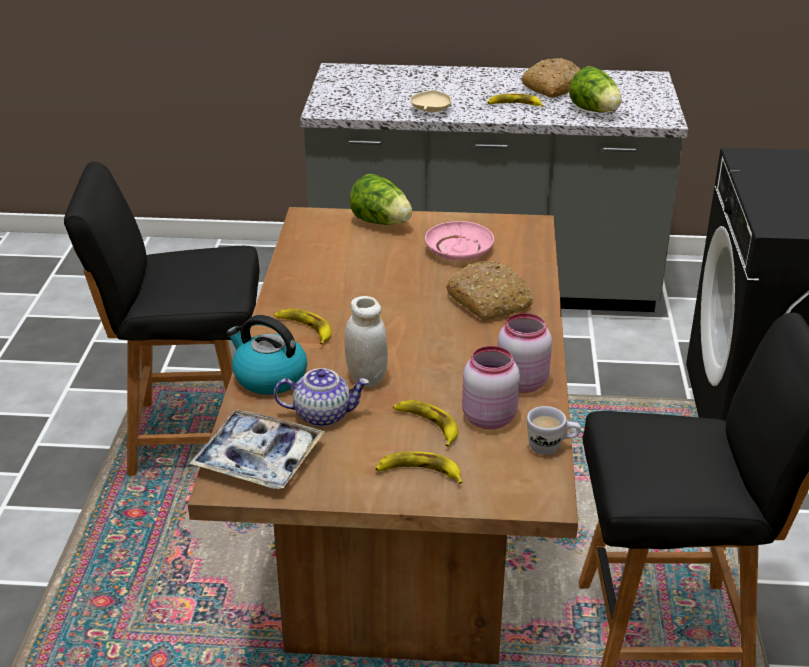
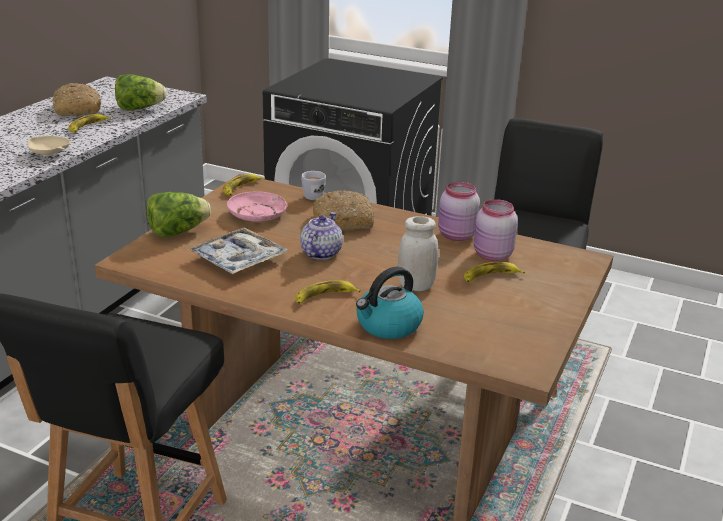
camera: 70 degrees left, 5 degrees down
tray [189,409,325,489] -> tray moved to [188,227,288,274]
teapot [274,368,369,427] -> teapot moved to [300,212,343,260]
banana [375,452,463,484] -> banana moved to [223,174,265,196]
white mug [527,406,581,455] -> white mug moved to [301,171,326,200]

